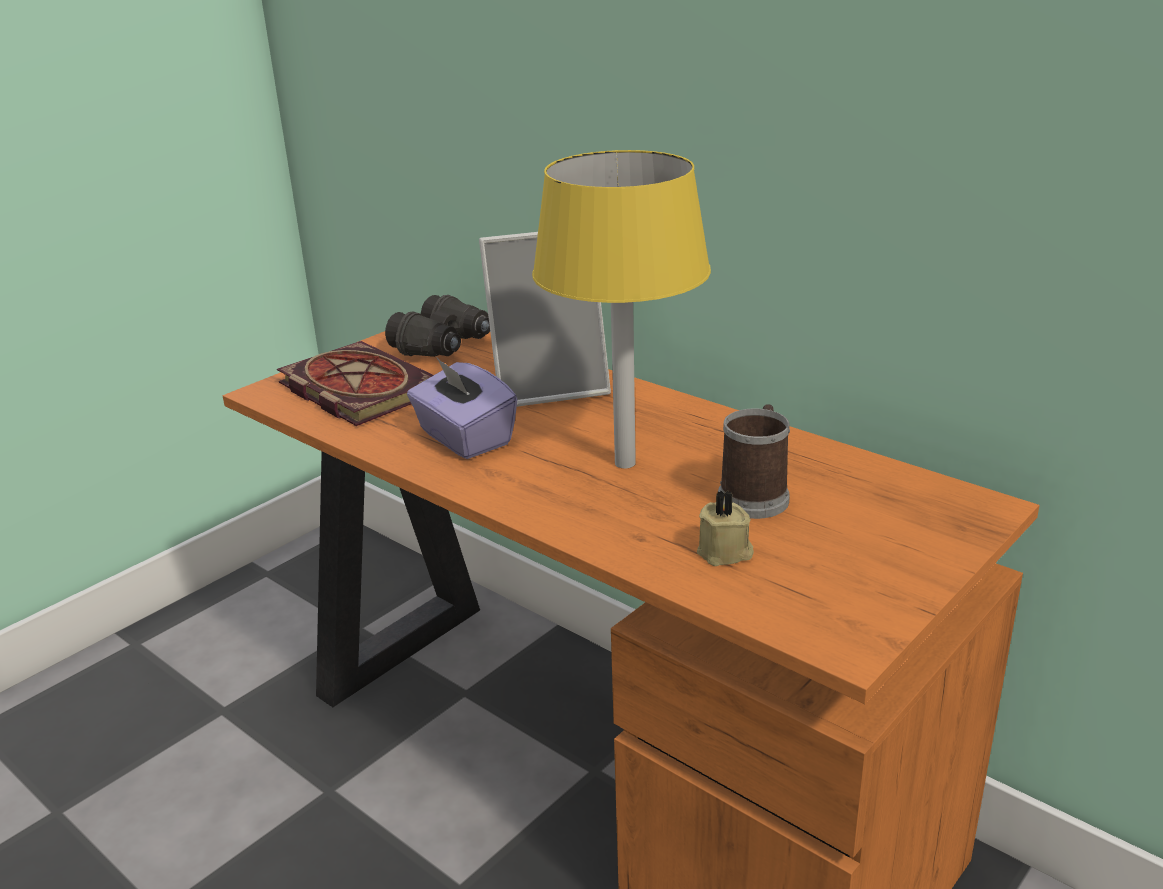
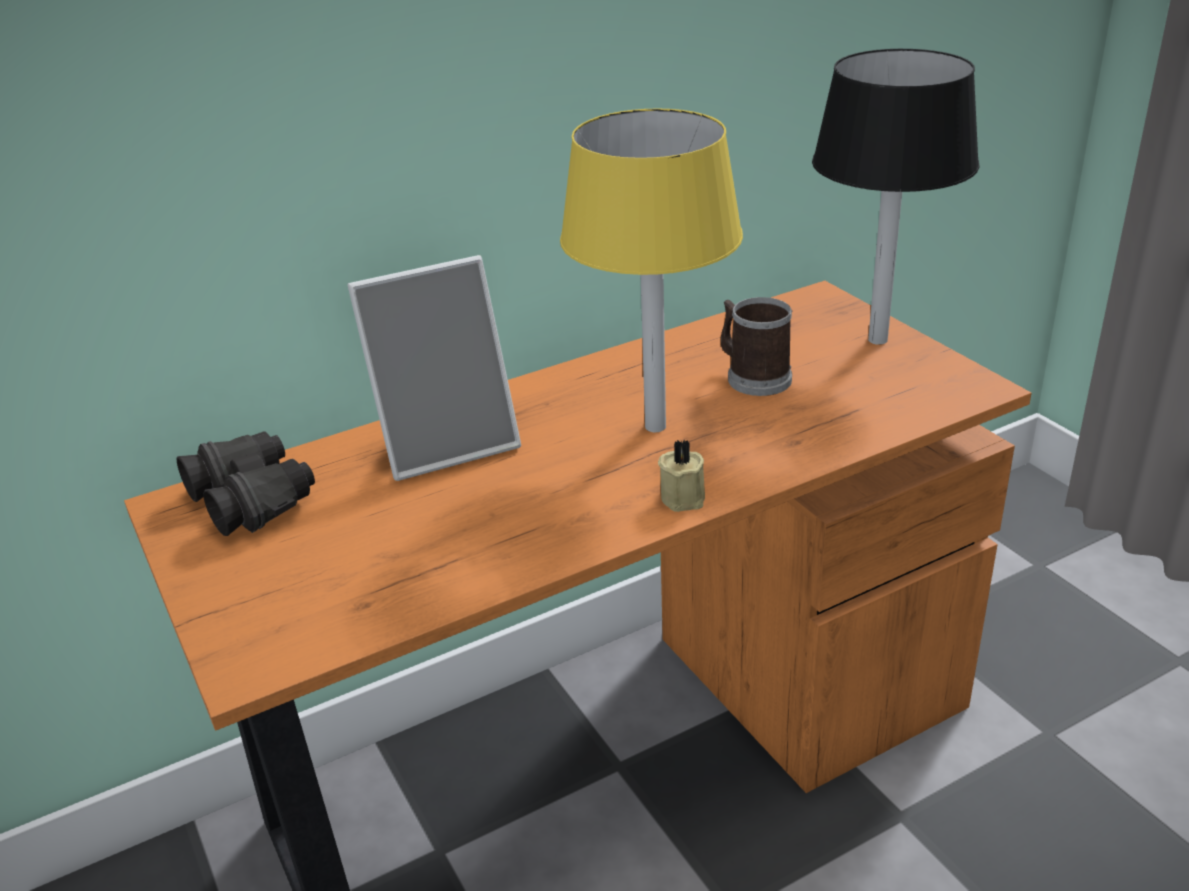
camera: 70 degrees left, 5 degrees up
book [277,341,433,426] -> none
purple tissue box [407,357,518,459] -> none
picture frame [479,232,611,407] -> picture frame turned 60 degrees clockwise [348,255,521,481]
beige candle [697,490,754,566] -> beige candle moved to [658,439,705,512]
none -> black table lamp [812,49,979,345]

